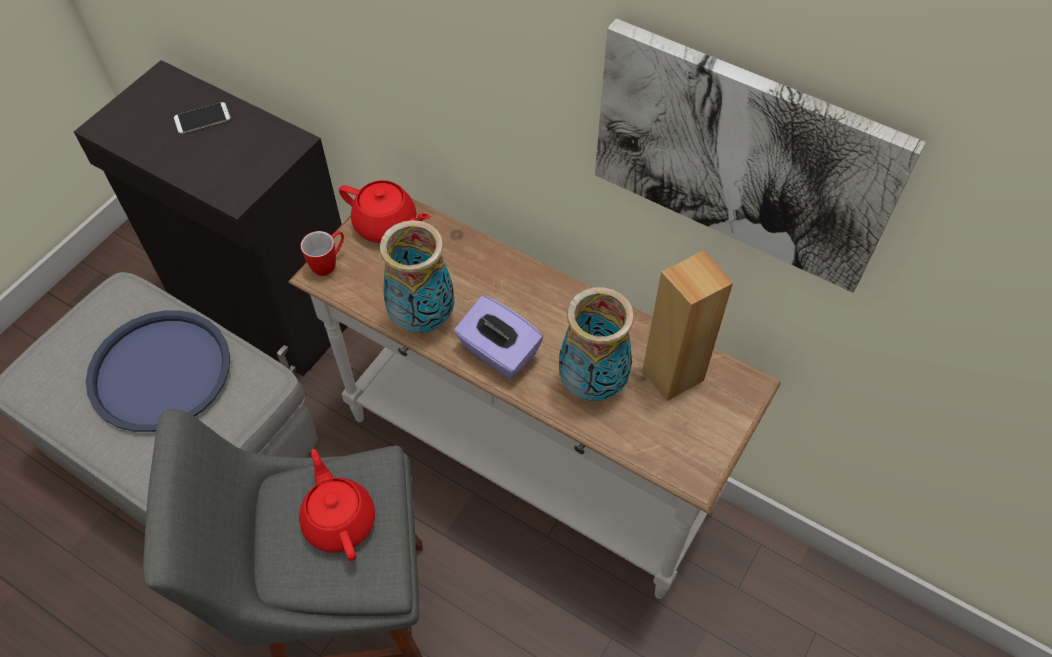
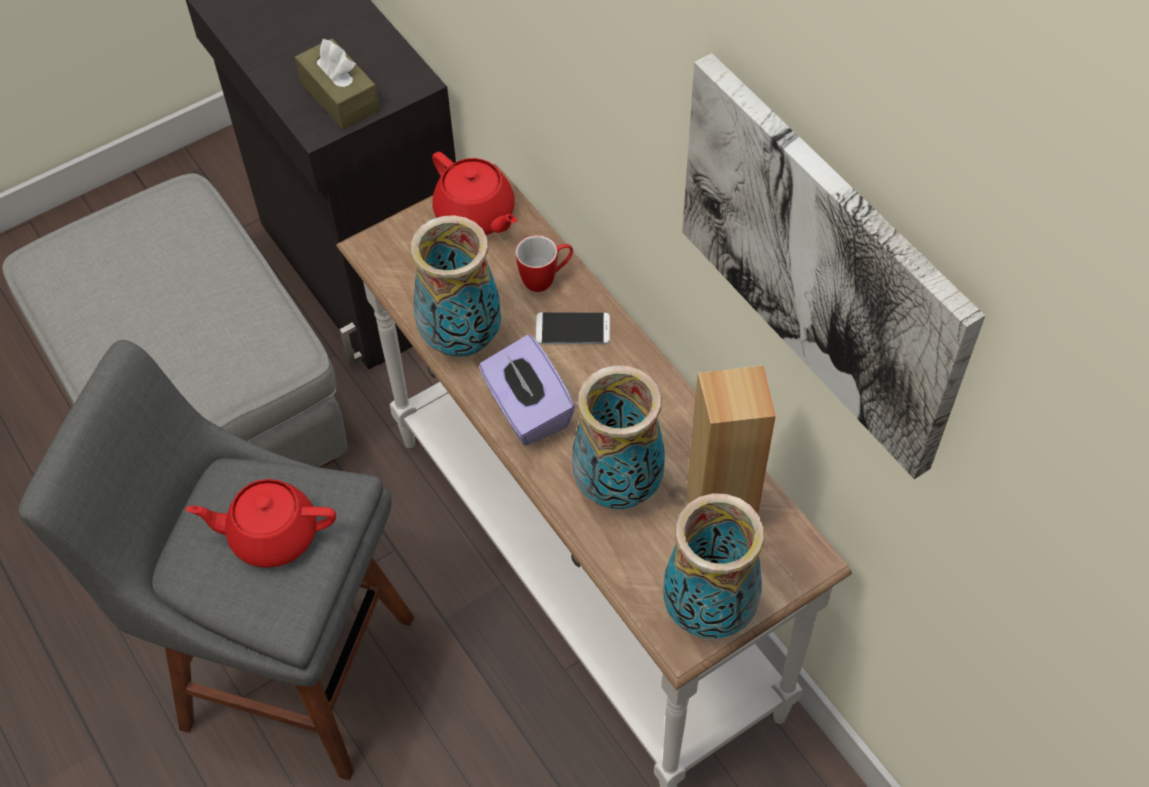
camera: 25 degrees right, 0 degrees up
blue tray [86,310,230,432] -> none
phone [174,102,231,134] -> phone moved to [536,312,610,344]
red teapot [299,449,375,561] -> red teapot turned 90 degrees counterclockwise [186,479,336,568]
mug [300,231,344,276] -> mug moved to [516,235,573,292]
none -> brown tissue box [295,38,380,129]
none -> vase [663,493,764,638]

